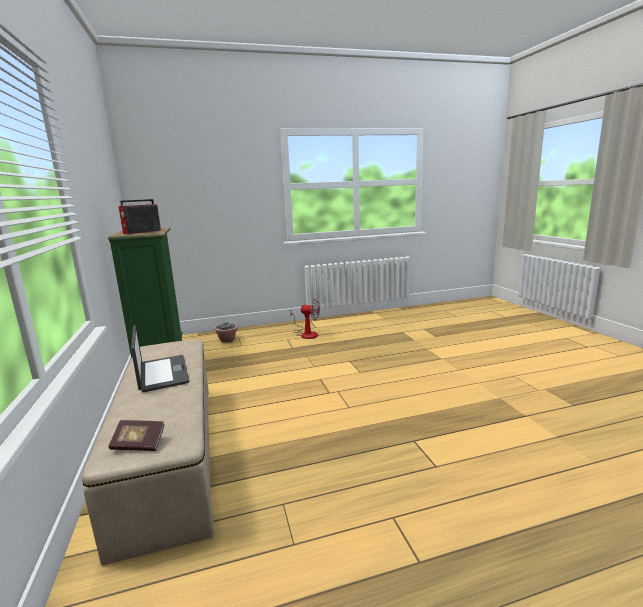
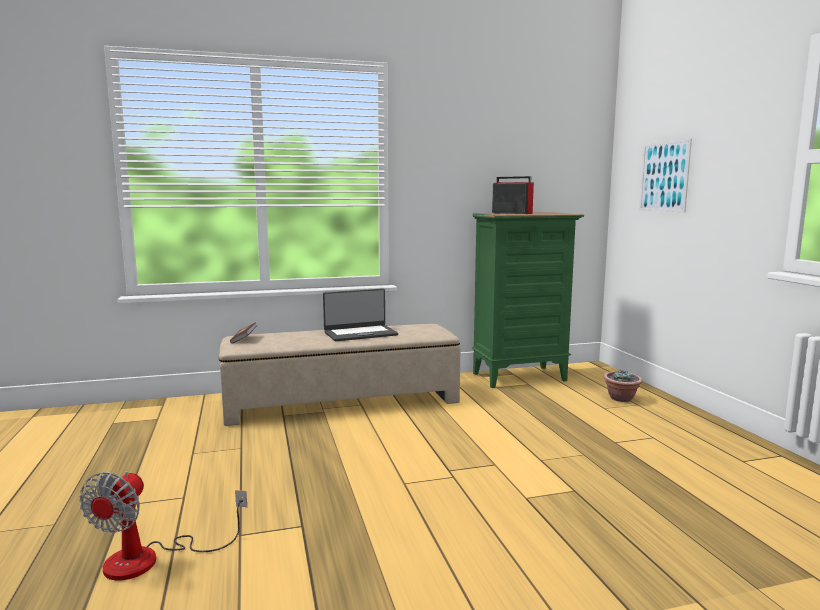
camera: 90 degrees right, 5 degrees down
fan [290,299,320,339] -> fan moved to [79,471,247,580]
none -> picture [639,138,692,212]

